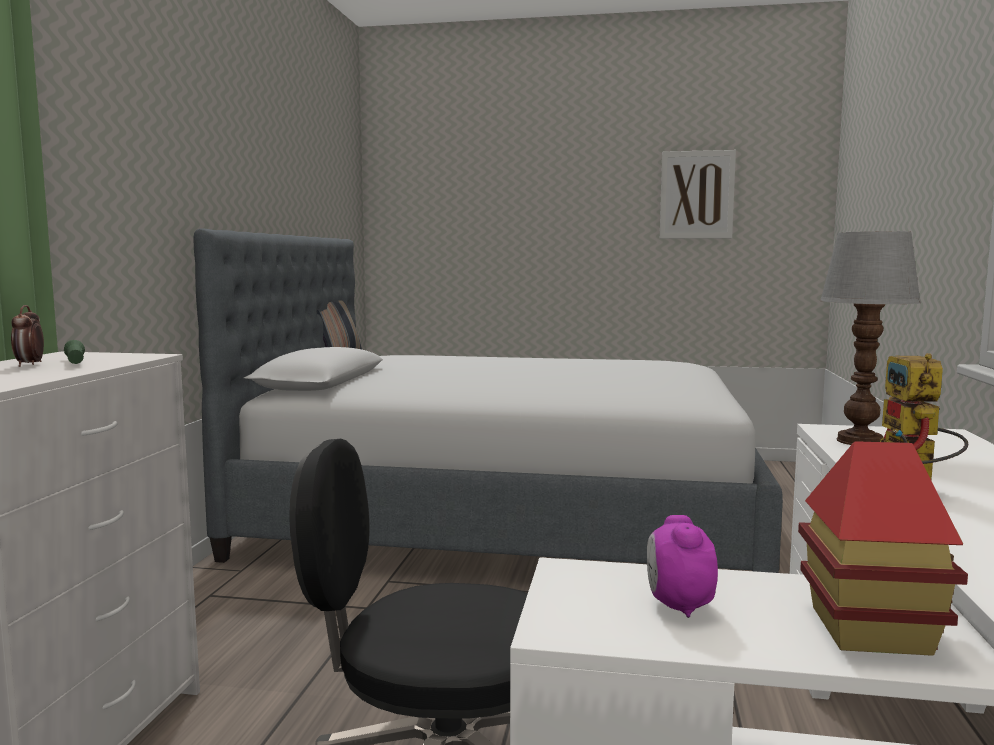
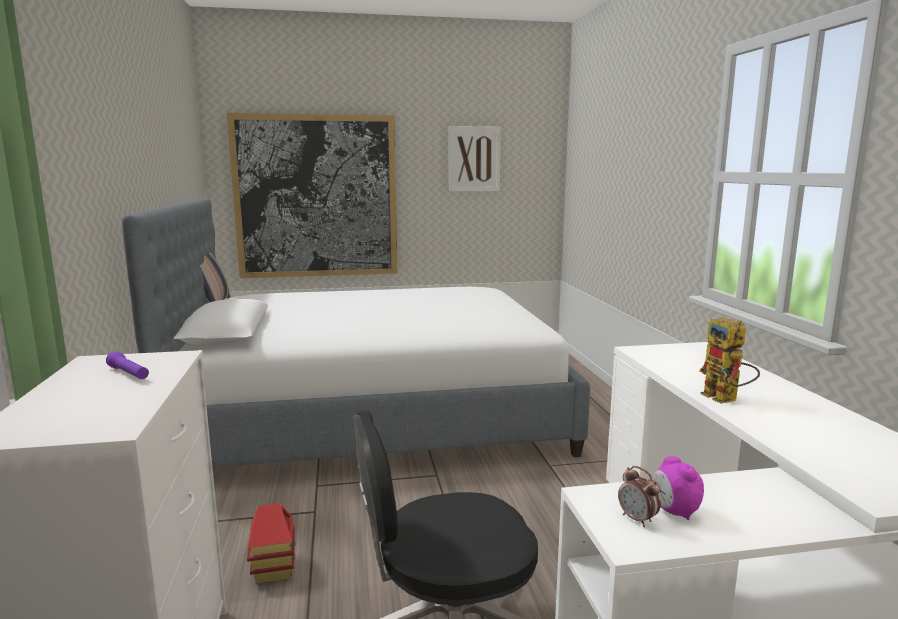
camera: 20 degrees left, 5 degrees up
alarm clock [11,305,44,367] -> alarm clock moved to [618,466,661,527]
green flashlight [64,340,85,364] -> purple flashlight [106,351,149,379]
toy house [798,441,968,656] -> toy house moved to [247,503,296,583]
table lamp [820,231,921,445] -> none
none -> picture [227,113,397,278]

